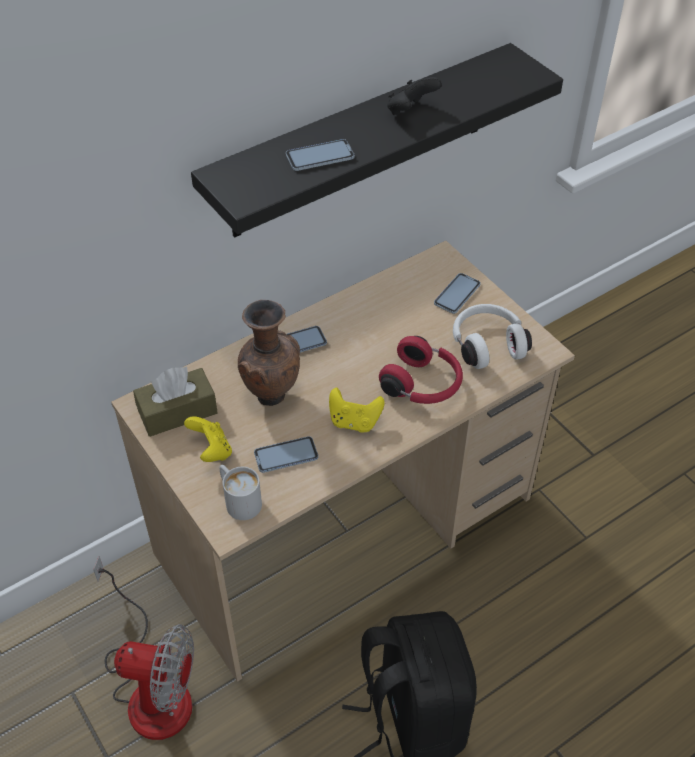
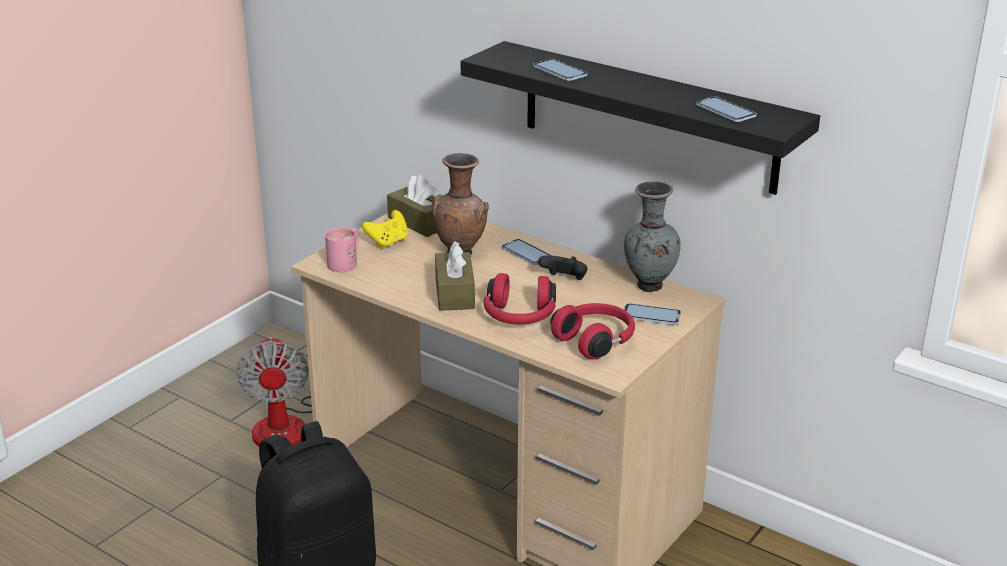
camera: 70 degrees right, 20 degrees down
white mug [220,465,262,520] -> pink mug [325,228,359,272]
phone [254,436,318,473] -> phone moved to [696,96,757,122]
yellow game controller [329,388,385,433] -> brown tissue box [435,241,475,311]
black game controller [387,77,442,115] -> black game controller moved to [538,256,588,280]
white headphones [453,304,532,369] -> red headphones [551,303,635,360]
none -> grey vase [624,181,681,292]

